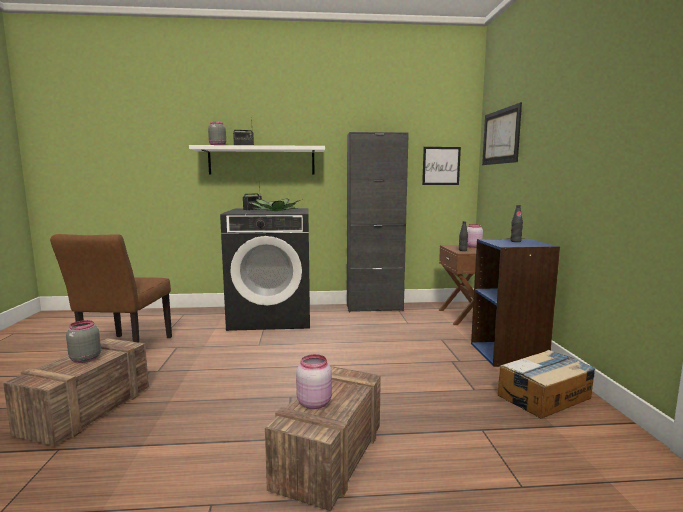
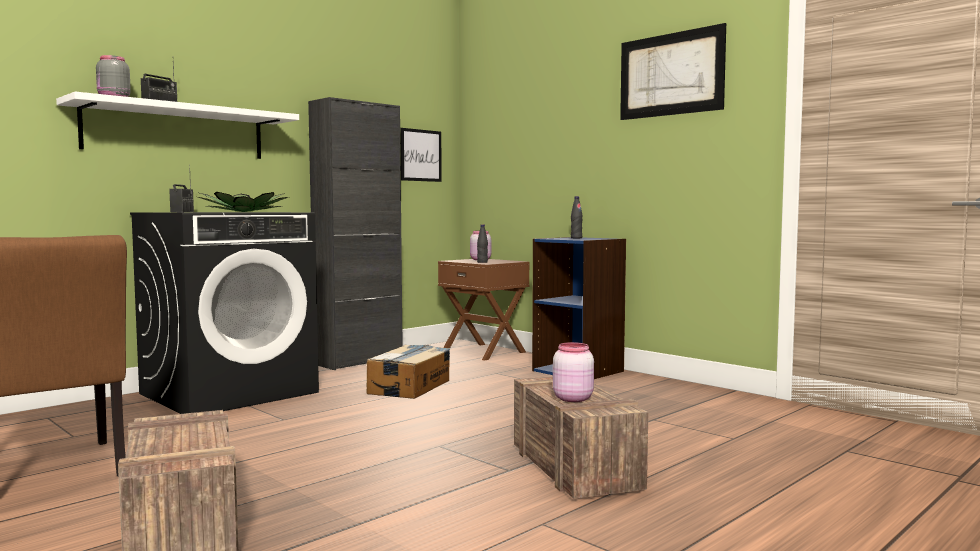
camera: 40 degrees left, 5 degrees down
grey jar [66,320,101,363] -> none
picture [482,102,522,165] -> picture moved to [620,23,726,120]
cardboard box [497,350,596,419] -> cardboard box moved to [366,345,450,399]

